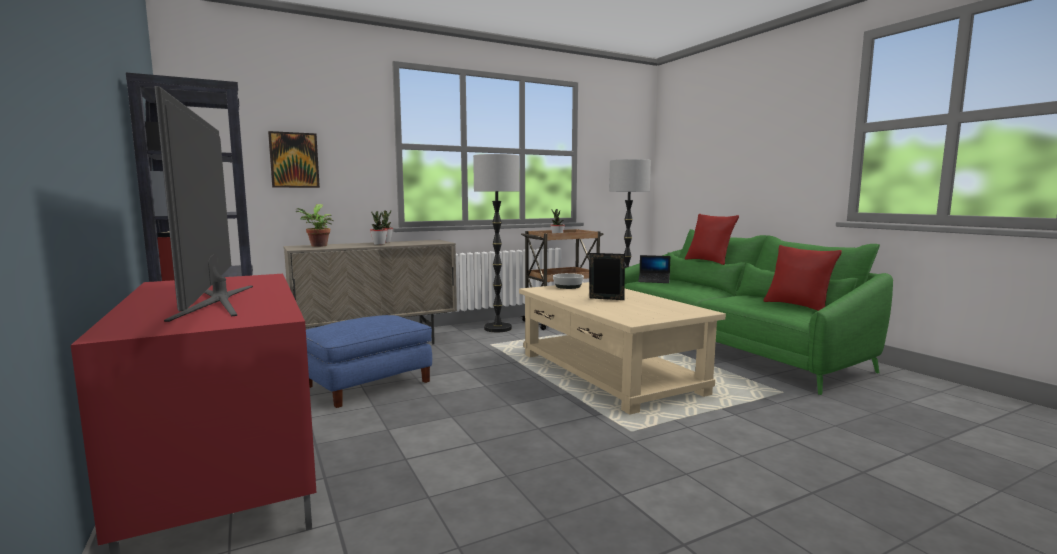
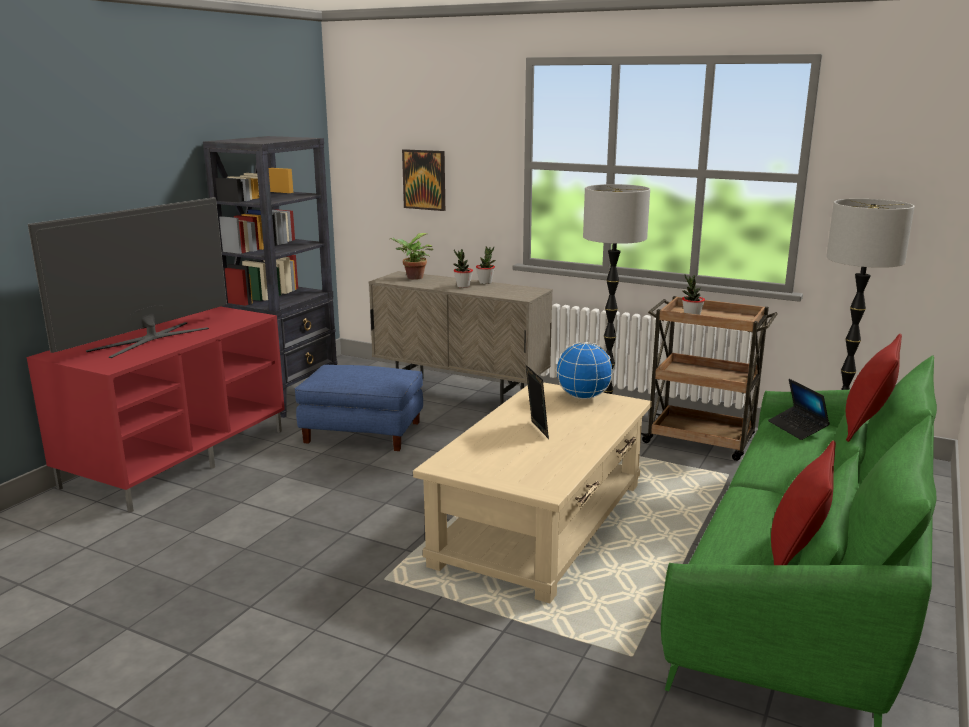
camera: 55 degrees right, 10 degrees up
bowl [553,273,584,289] -> globe [556,342,614,399]

